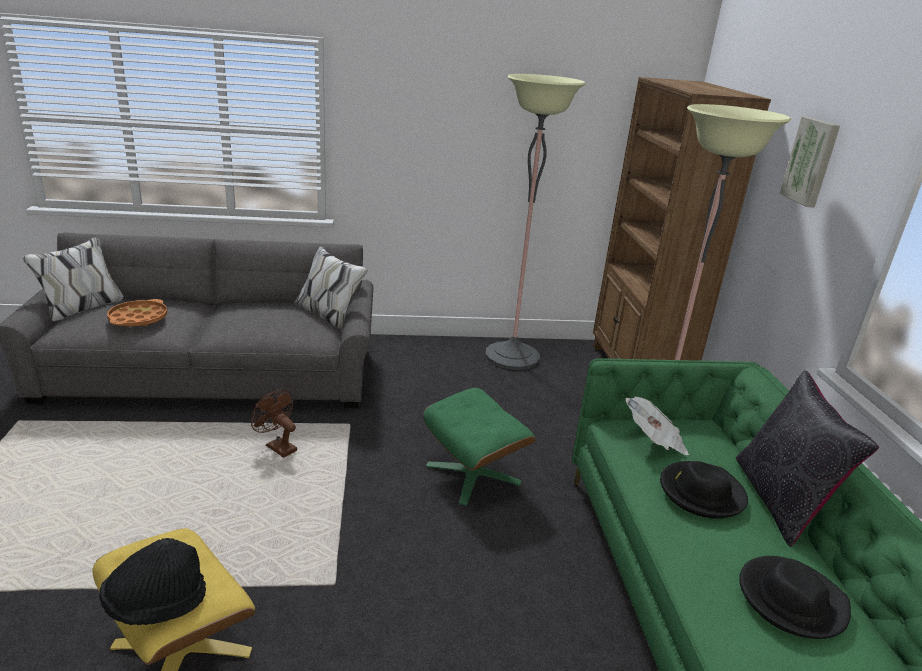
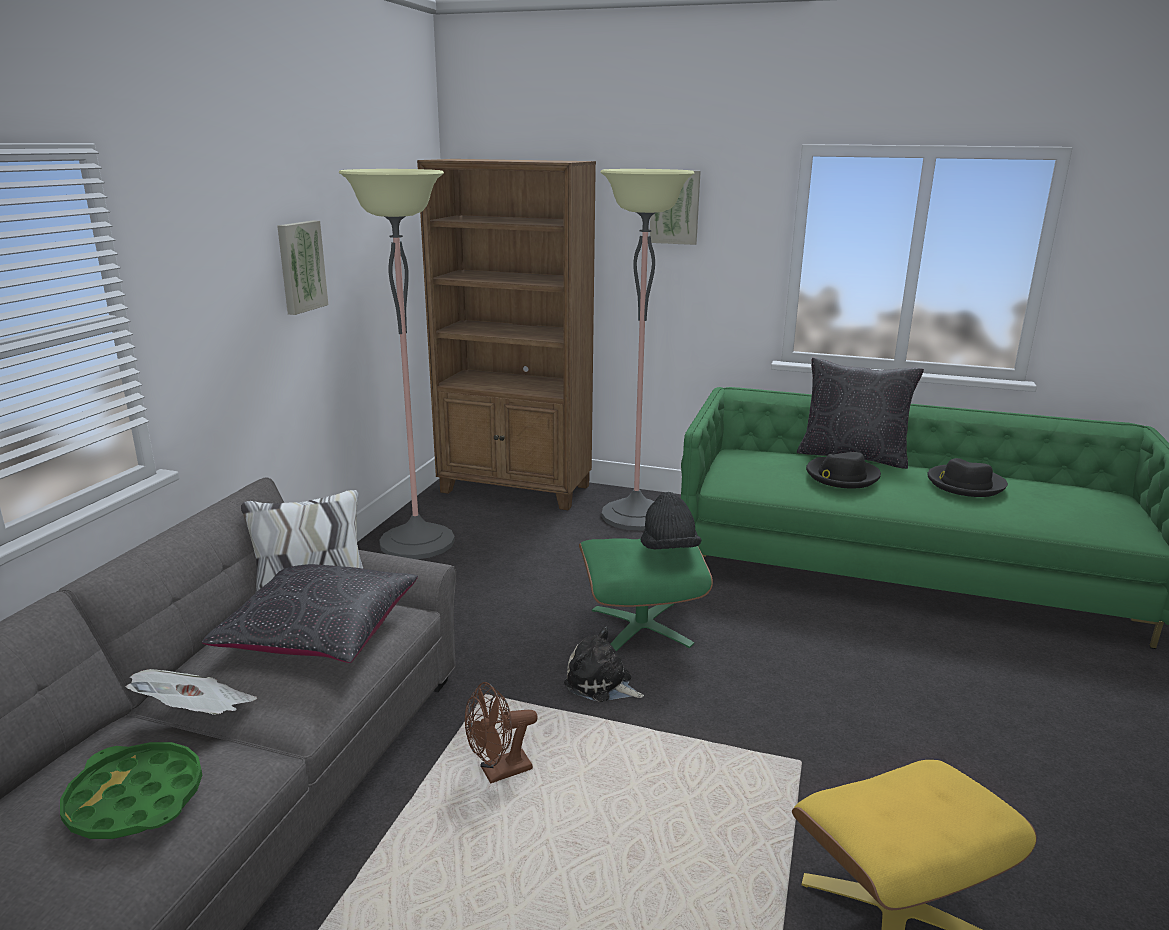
camera: 65 degrees left, 5 degrees down
black hat [99,538,206,625] -> black hat moved to [640,492,701,549]
orange tray [107,299,167,327] -> green tray [60,742,202,839]
newspaper [625,397,689,455] -> newspaper moved to [125,669,257,715]
none -> black pillow [202,564,418,663]
none -> picture [277,221,329,315]
none -> plush toy [564,627,644,702]

